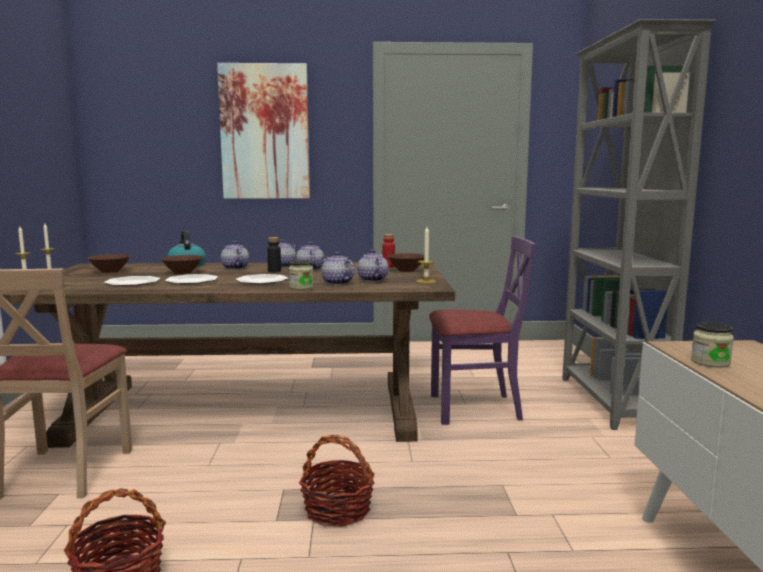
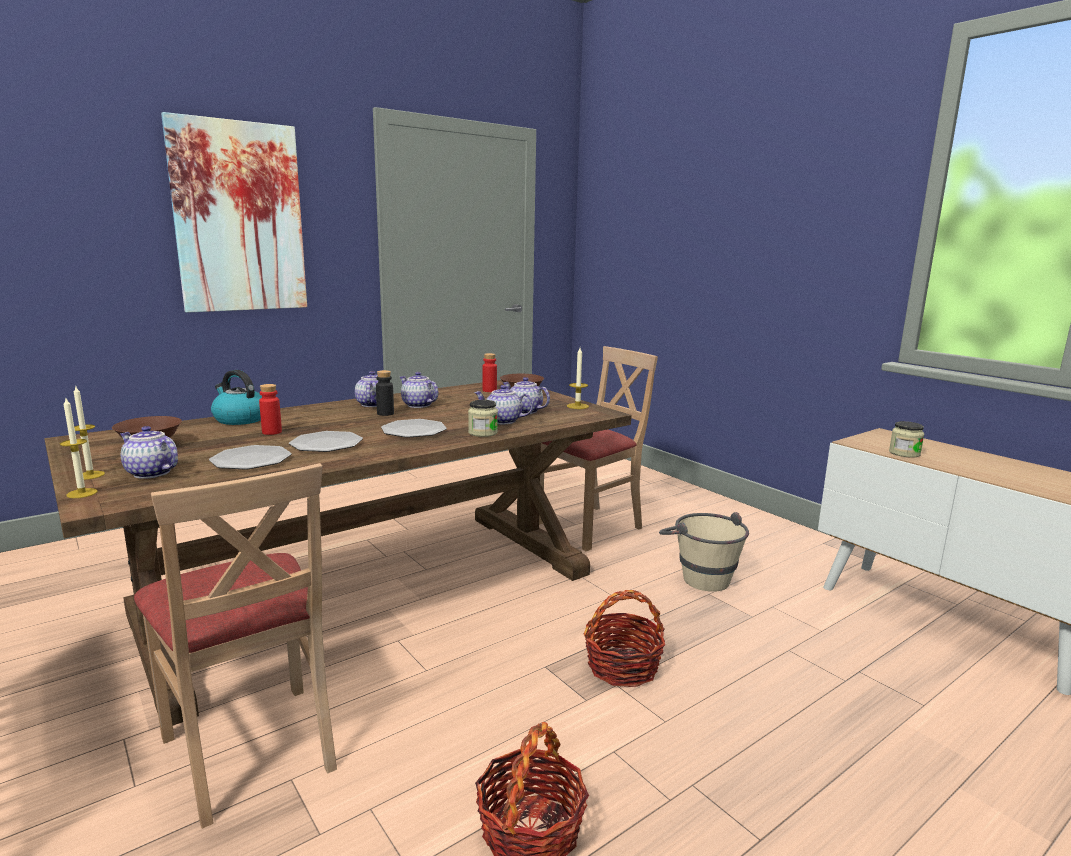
camera: 35 degrees left, 5 degrees up
brown bowl [161,255,203,274] -> red bottle [259,384,282,435]
teapot [221,241,249,270] -> teapot moved to [120,426,178,479]
purple chair [429,236,536,425] -> beige chair [539,346,658,551]
grey bookcase [562,19,716,430] -> none
none -> beige bucket [659,512,749,592]

